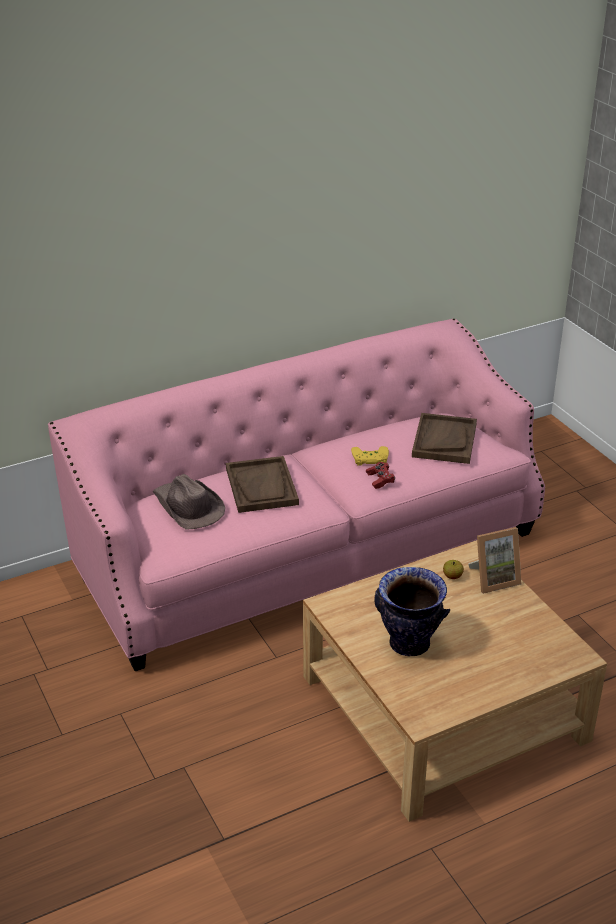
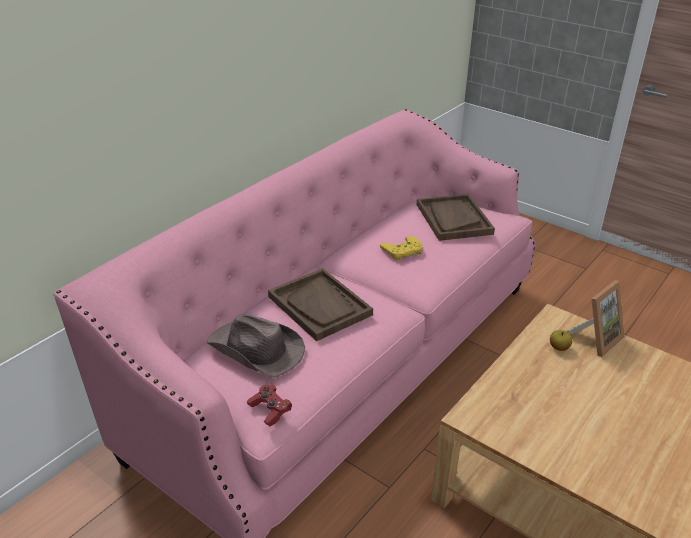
camera: 25 degrees left, 0 degrees up
red game controller [366,462,395,489] -> red game controller moved to [247,384,292,427]
vase [374,567,450,656] -> none

